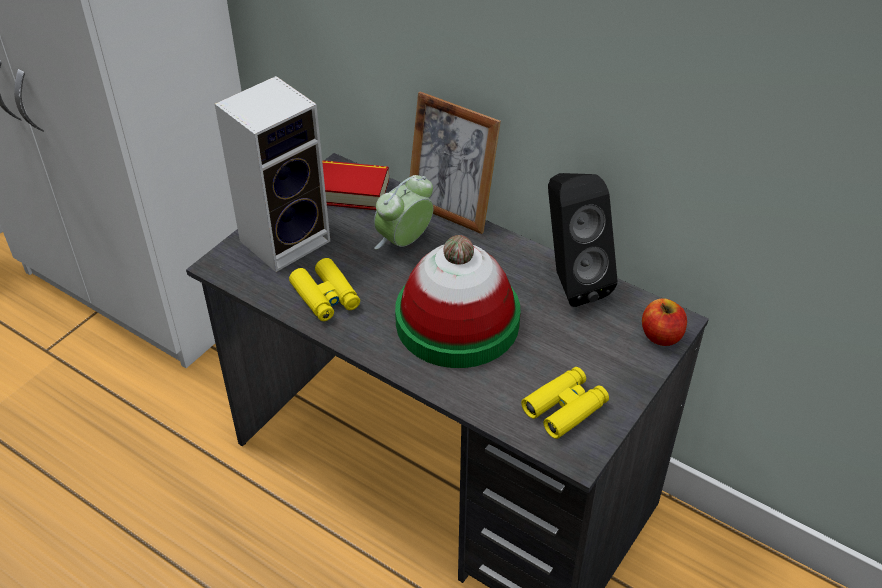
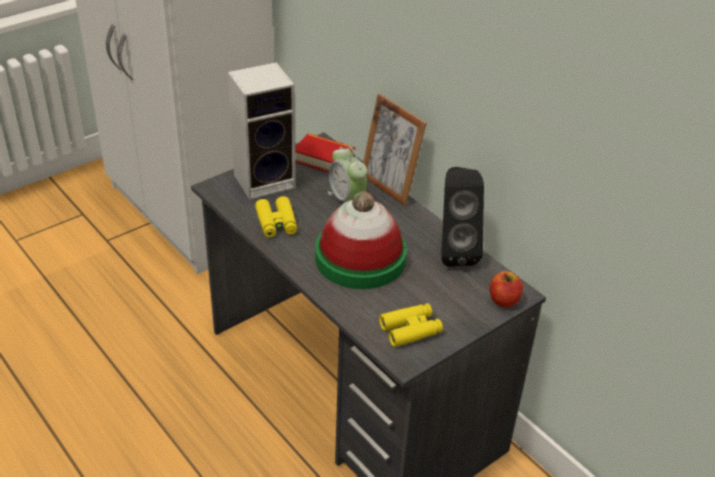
camera: 15 degrees right, 5 degrees down
alarm clock [374,175,434,249] -> alarm clock turned 90 degrees counterclockwise [328,146,367,204]

